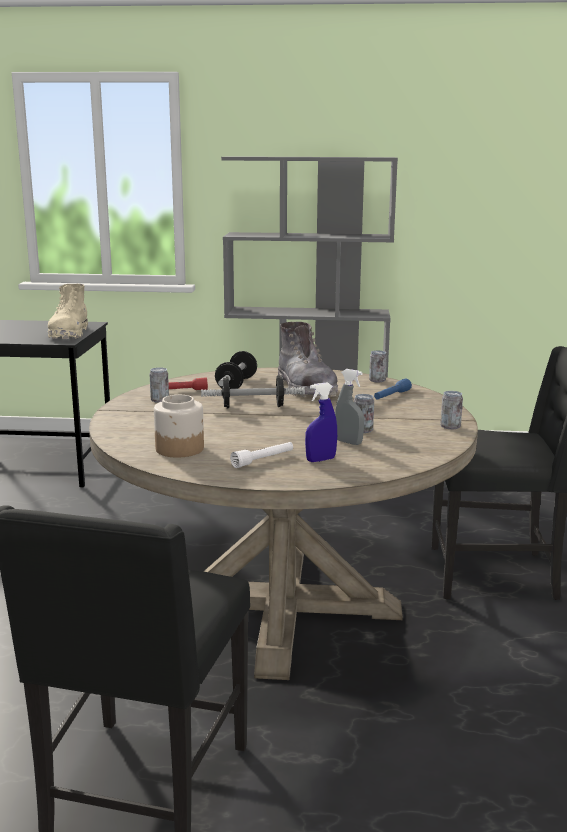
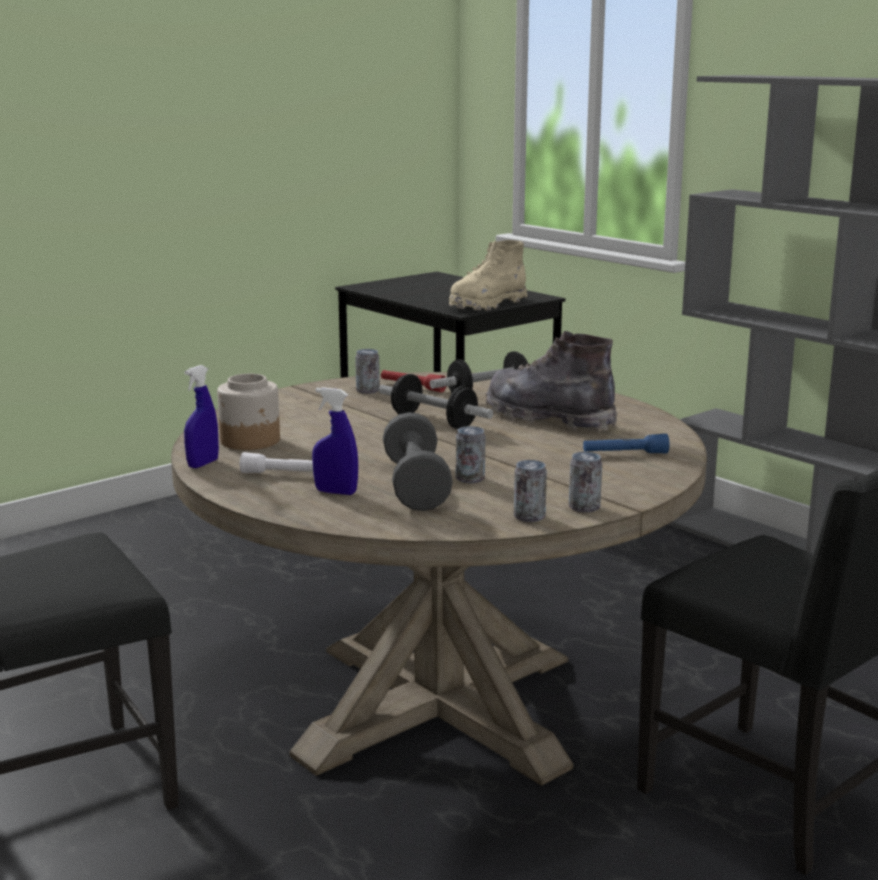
camera: 45 degrees right, 0 degrees up
grey boot [278,322,338,398] -> grey boot turned 105 degrees clockwise [486,331,617,431]
grey spray bottle [335,369,364,445] -> grey dumbbell [383,412,453,511]
can [369,350,387,383] -> can moved to [514,460,547,522]
none -> blue spray bottle [184,365,219,468]

